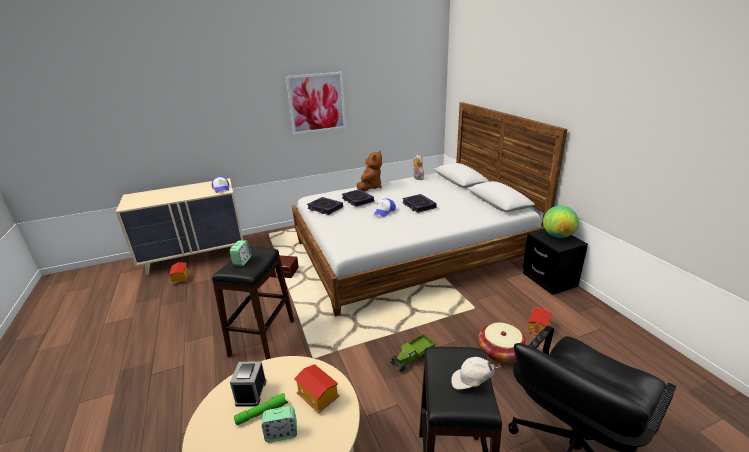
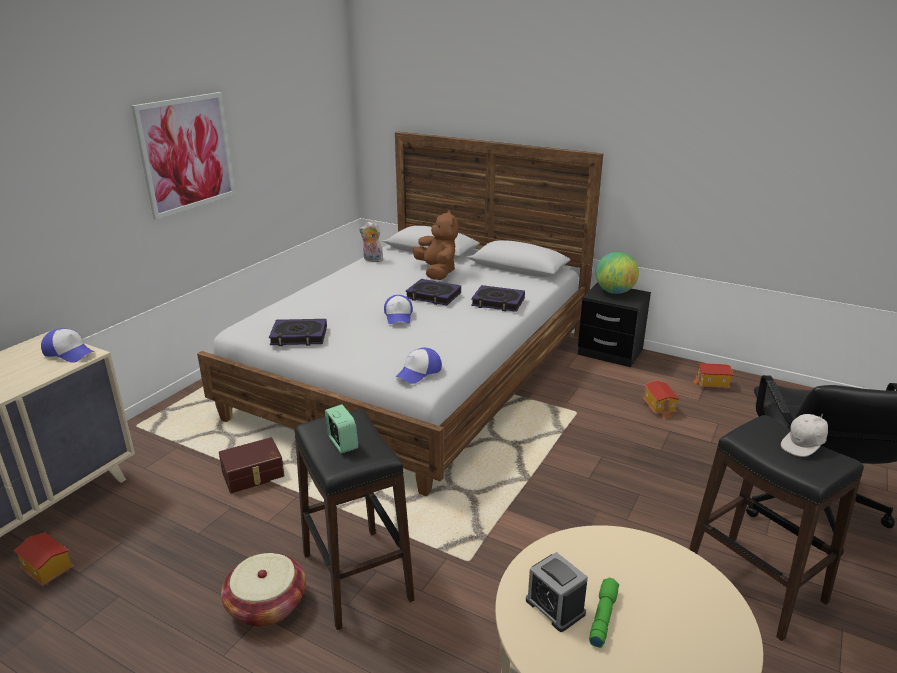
camera: 40 degrees left, 0 degrees up
alarm clock [262,406,297,442] -> none
toy house [294,364,340,413] -> toy house moved to [693,363,733,390]
book [342,189,374,207] -> book moved to [471,285,525,312]
brown plush toy [357,151,382,191] -> brown plush toy moved to [413,210,458,280]
toy truck [391,334,435,372] -> none
basket [479,323,528,363] -> basket moved to [221,553,306,627]
none -> cap [395,348,442,384]

